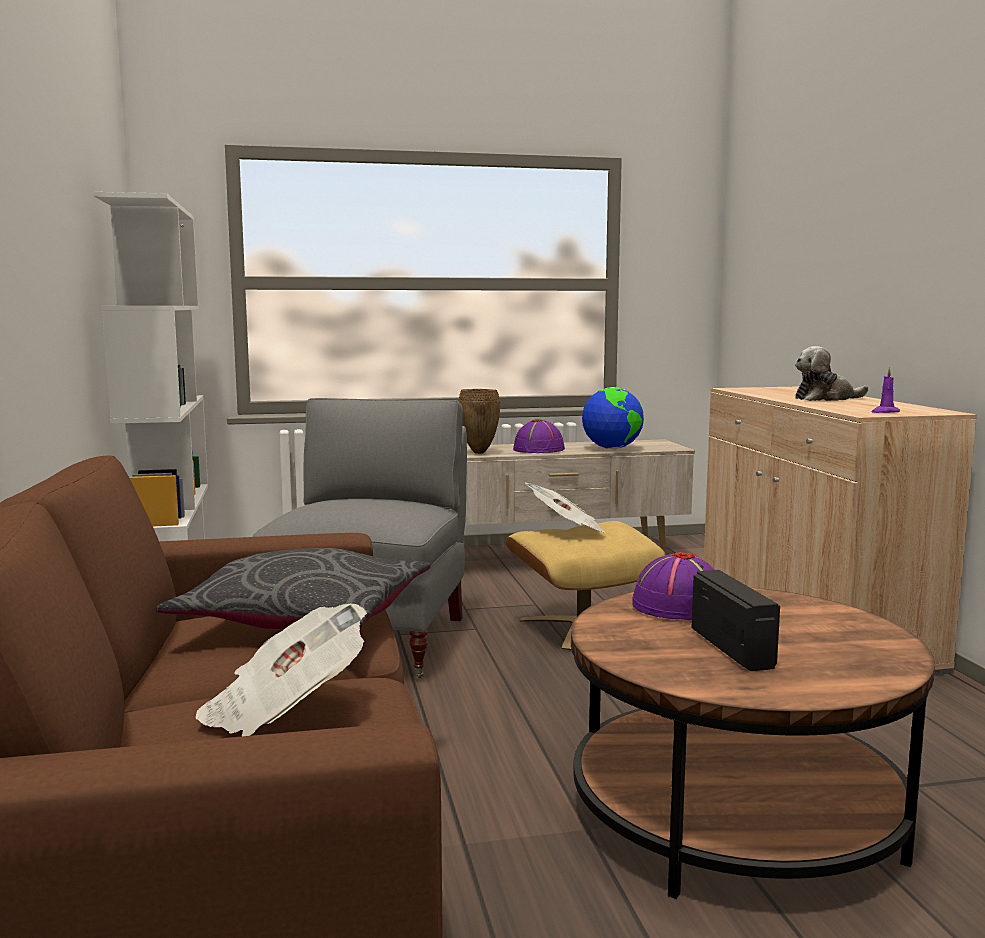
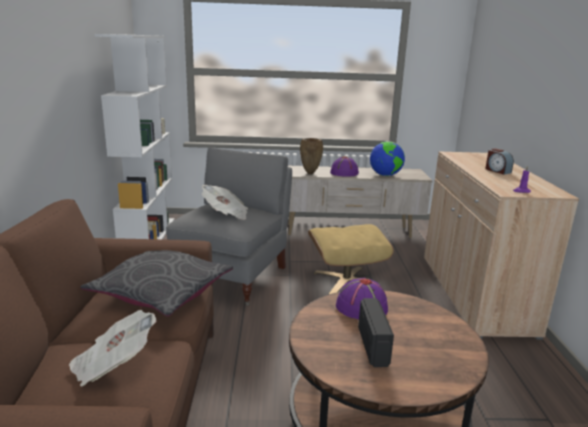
camera: 10 degrees right, 10 degrees up
newspaper [525,483,606,533] -> newspaper moved to [202,185,248,220]
plush toy [795,346,868,401] -> alarm clock [485,148,514,175]

